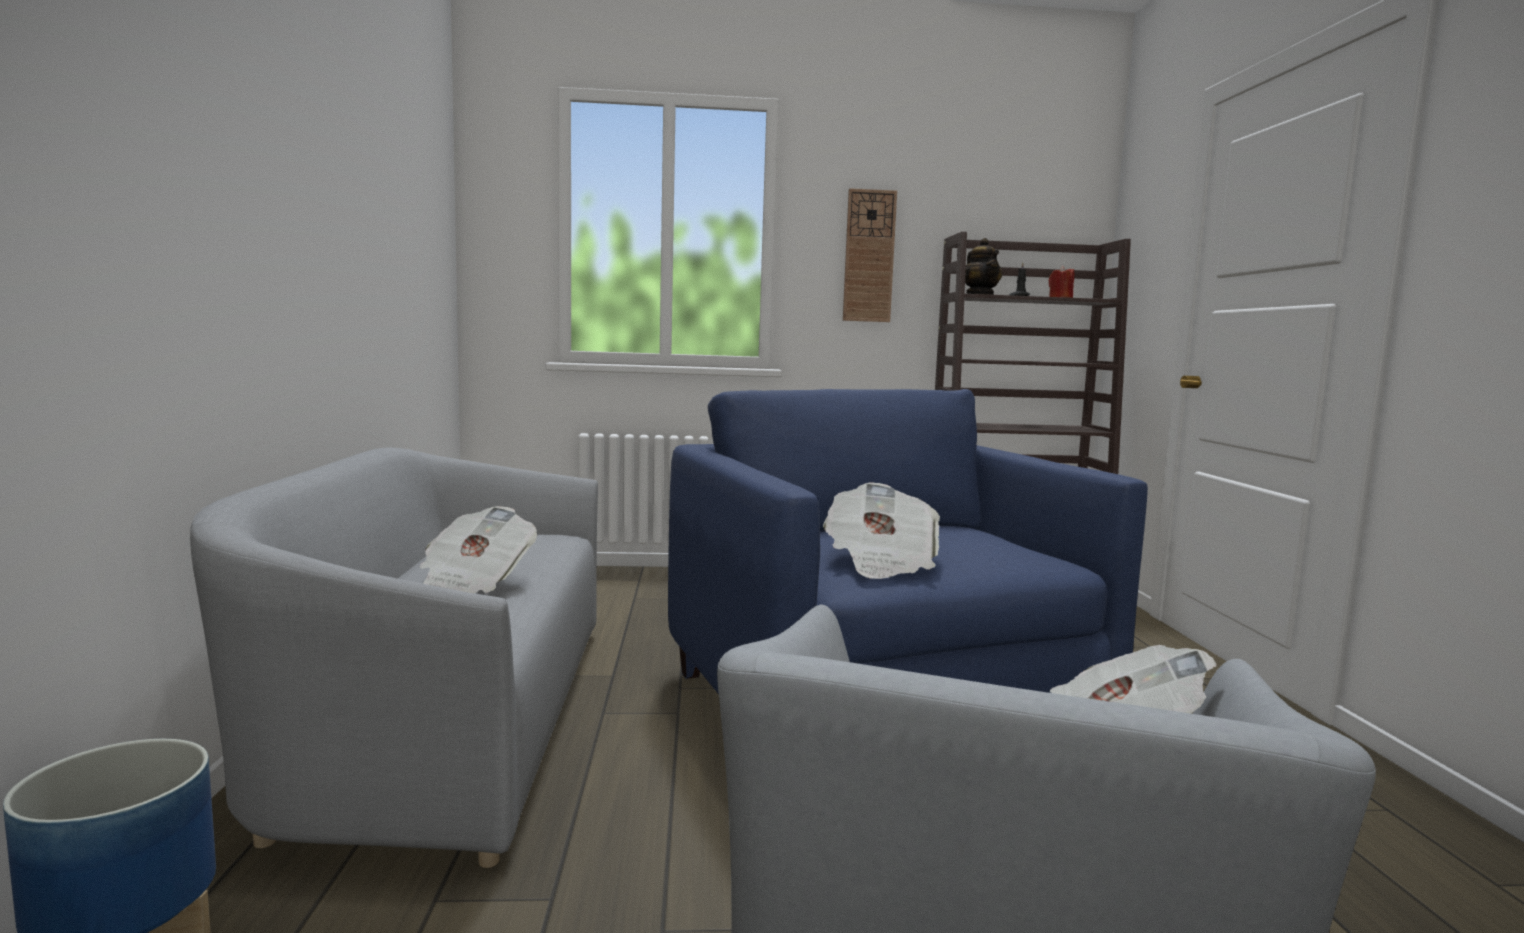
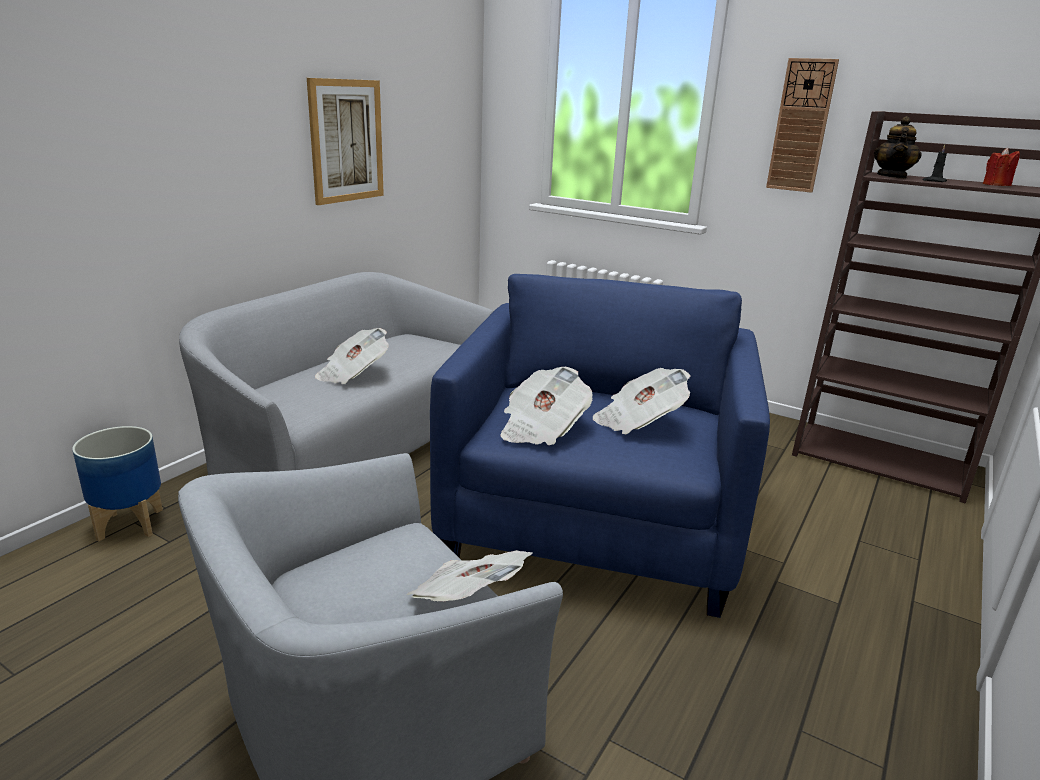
camera: 35 degrees right, 15 degrees up
none -> picture [307,78,384,205]
none -> newspaper [593,368,691,434]

